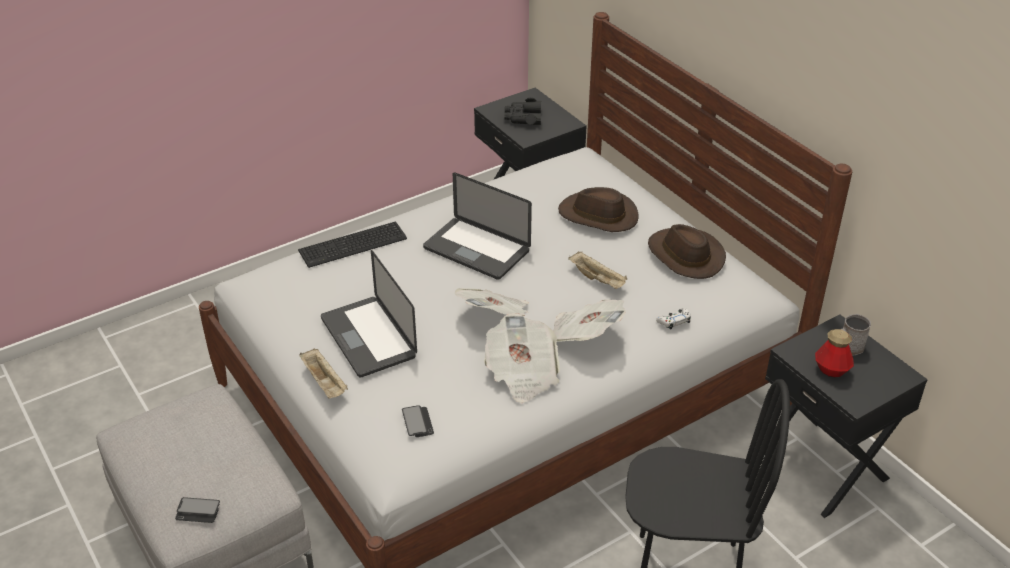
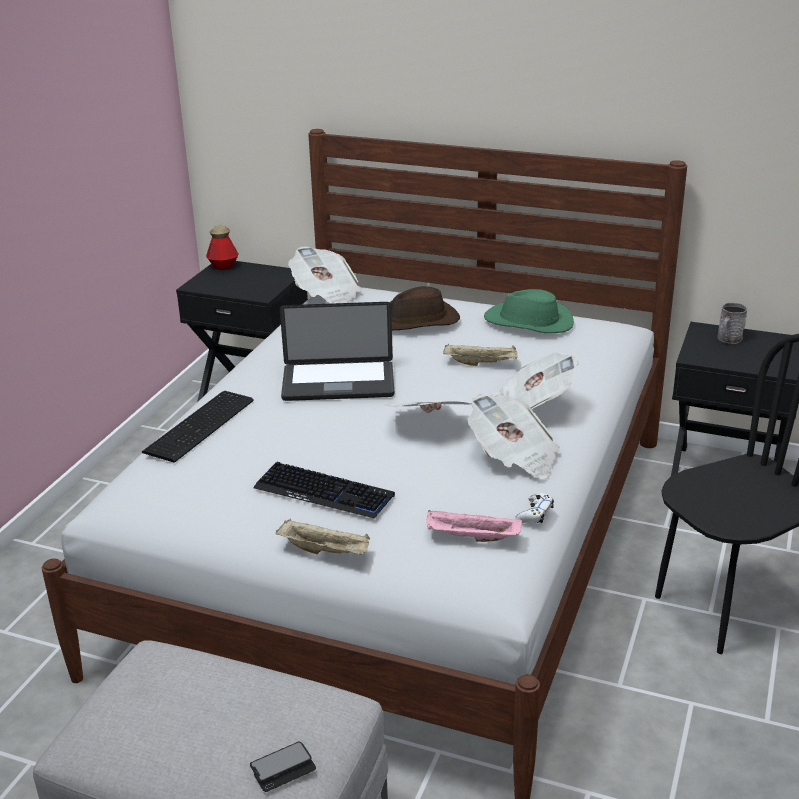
camera: 35 degrees left, 10 degrees down
laptop [321,250,417,378] -> keyboard [254,462,395,519]
phone [402,405,434,437] -> pink tray [427,510,522,542]
black binoculars [504,98,541,125] -> none
brown hat [648,224,726,279] -> green hat [484,289,574,333]
white game controller [656,308,691,329] -> white game controller moved to [515,493,554,523]
bottle [815,329,854,377] -> bottle moved to [206,226,239,270]
none -> newspaper [288,246,362,304]

